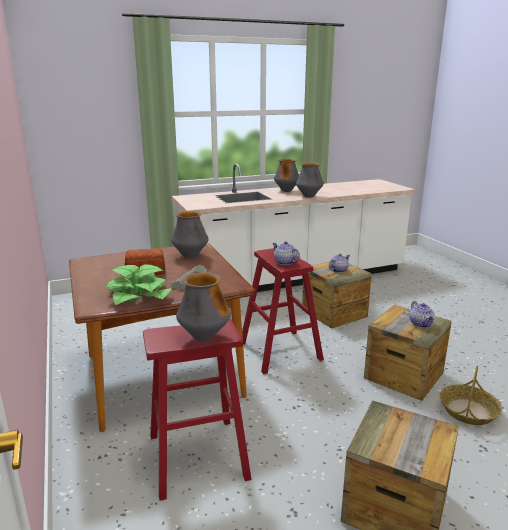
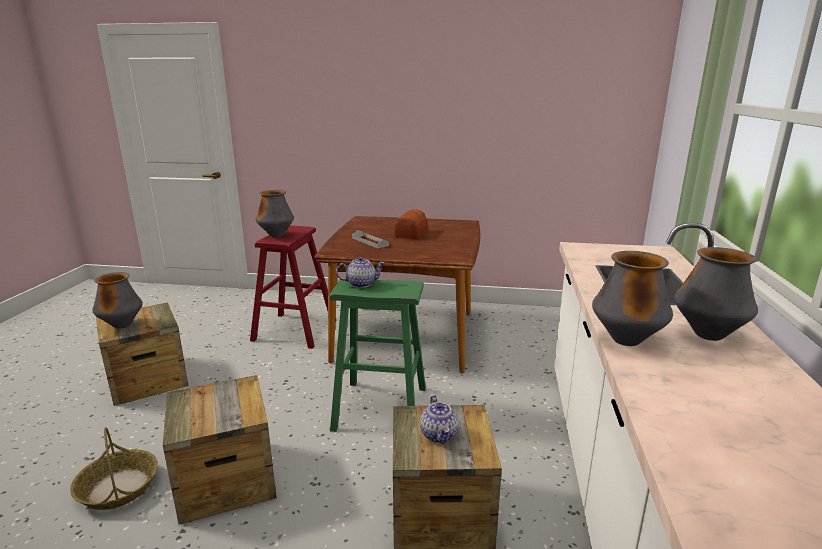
camera: 120 degrees right, 0 degrees up
potted plant [106,264,172,305] -> none
vase [171,211,209,259] -> vase moved to [92,272,143,329]
red stool [242,248,324,374] -> green stool [330,277,426,432]
teapot [410,301,435,328] -> none

